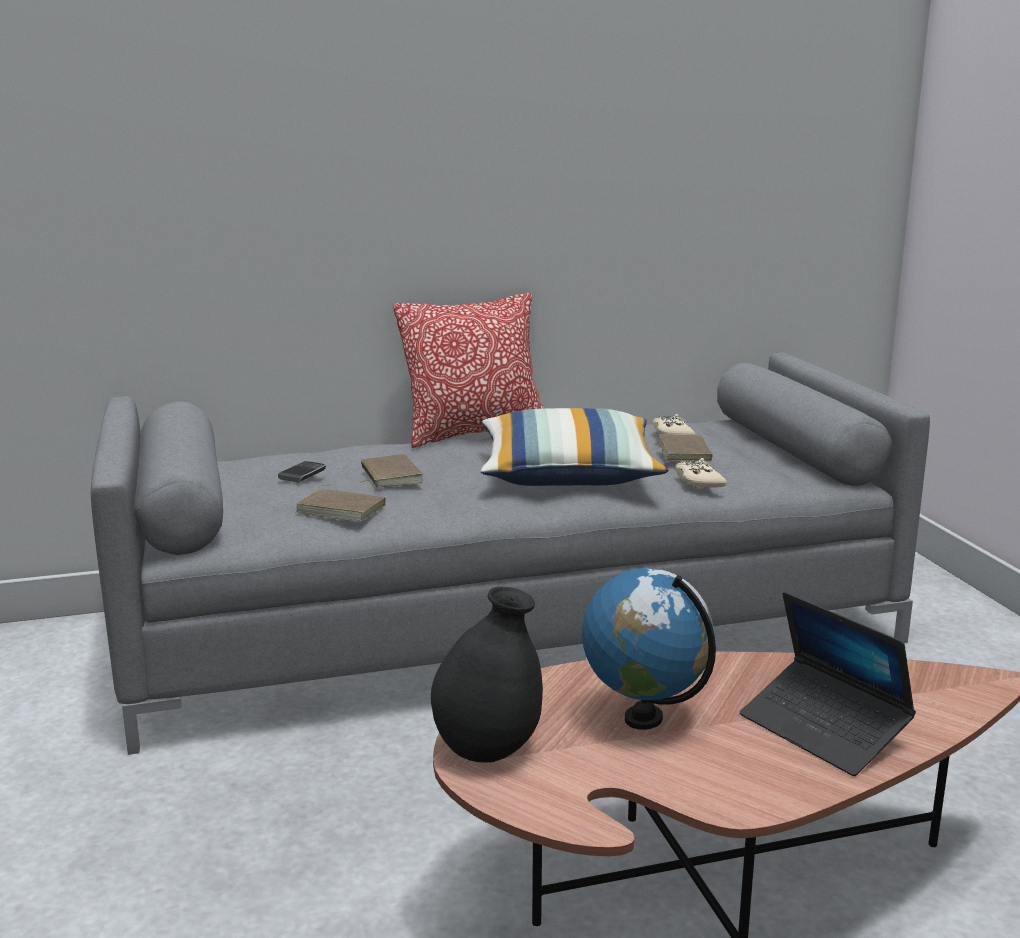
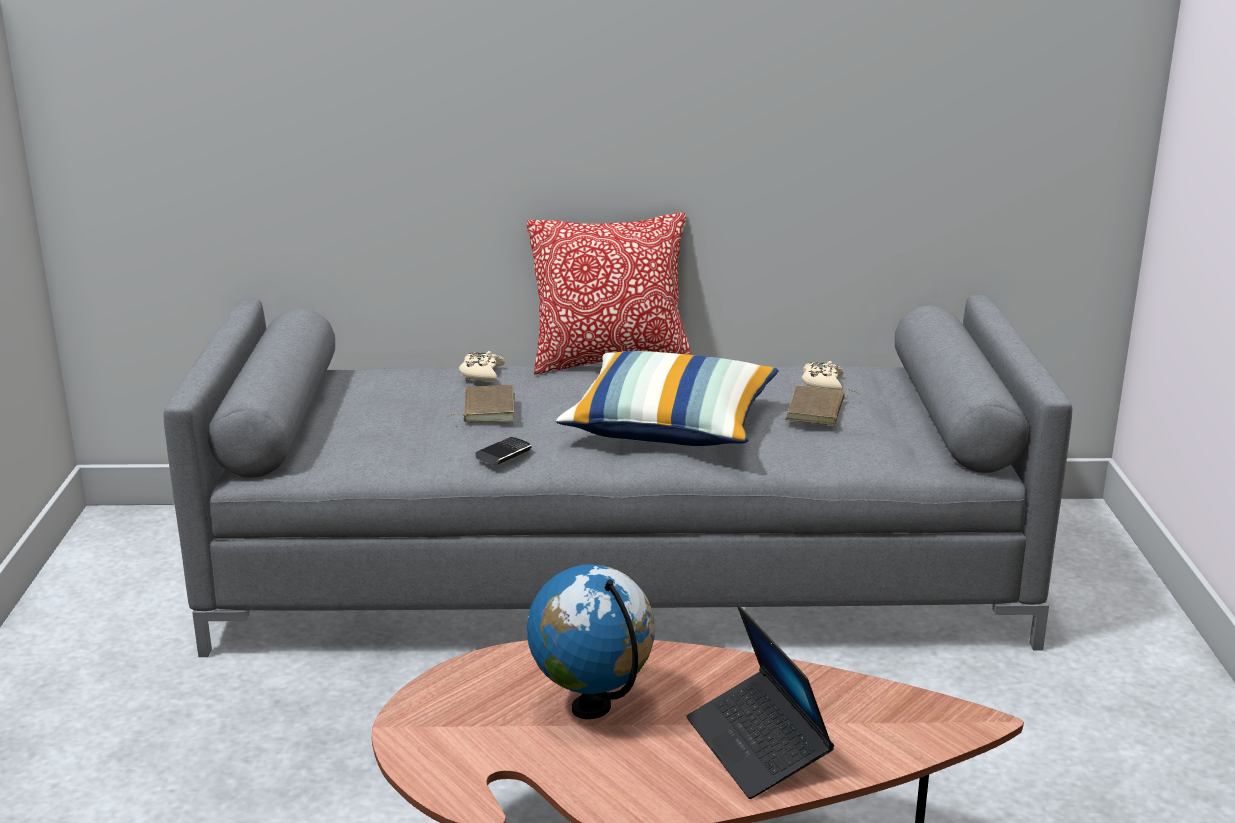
camera: 15 degrees right, 5 degrees up
phone [278,461,326,483] -> phone moved to [475,437,532,466]
brown book [295,485,386,522] -> none
black vase [431,587,543,763] -> none
beige game controller [675,458,727,489] -> beige game controller moved to [459,351,505,381]

